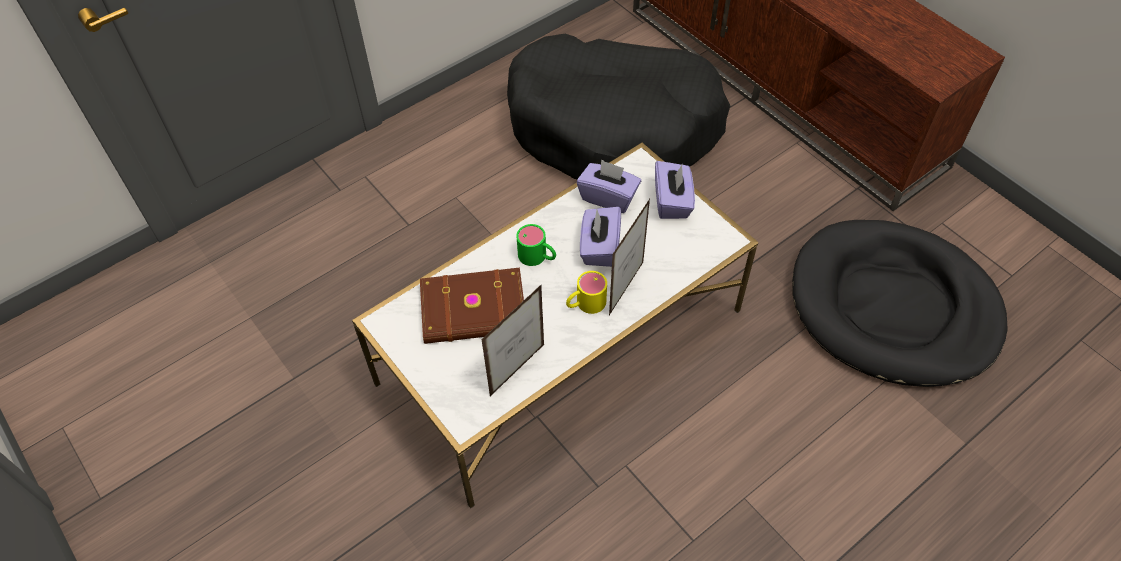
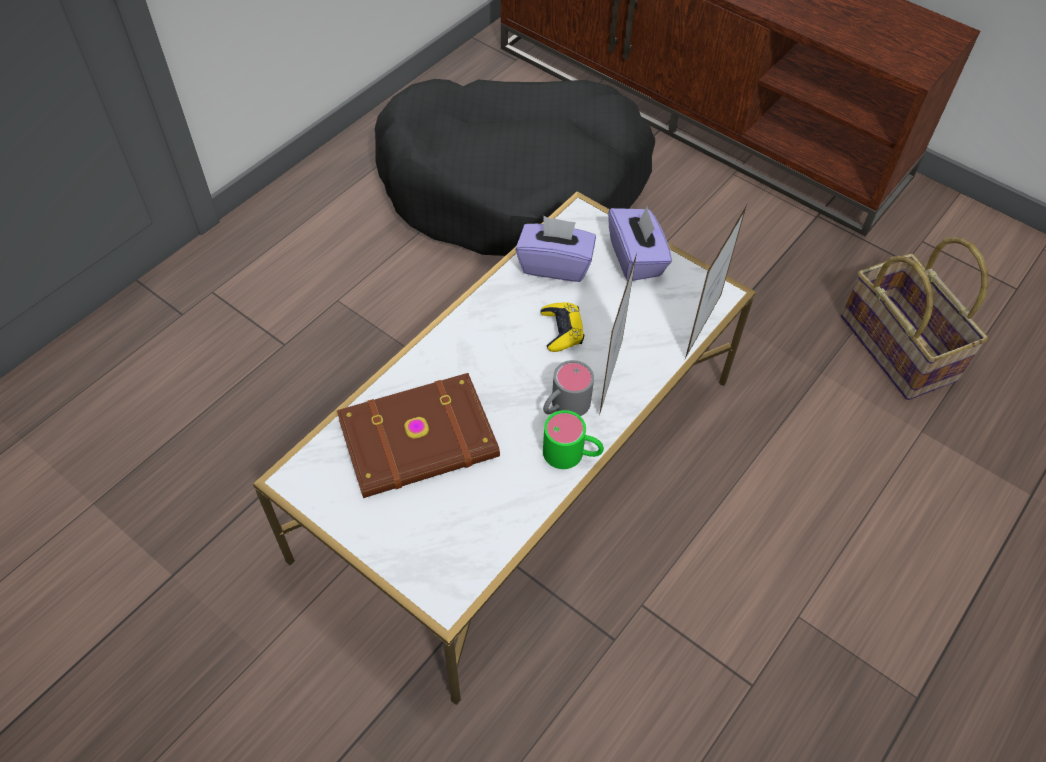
camera: 15 degrees left, 0 degrees up
picture frame [481,284,544,396] -> picture frame moved to [685,205,747,358]
green mug [516,224,556,266] -> green mug moved to [543,410,604,469]
yellow mug [566,271,607,314] -> grey mug [543,360,594,416]
purple tissue box [580,207,621,267] -> yellow game controller [541,302,584,352]
black dog bed [792,220,1008,387] -> basket [841,237,988,400]

